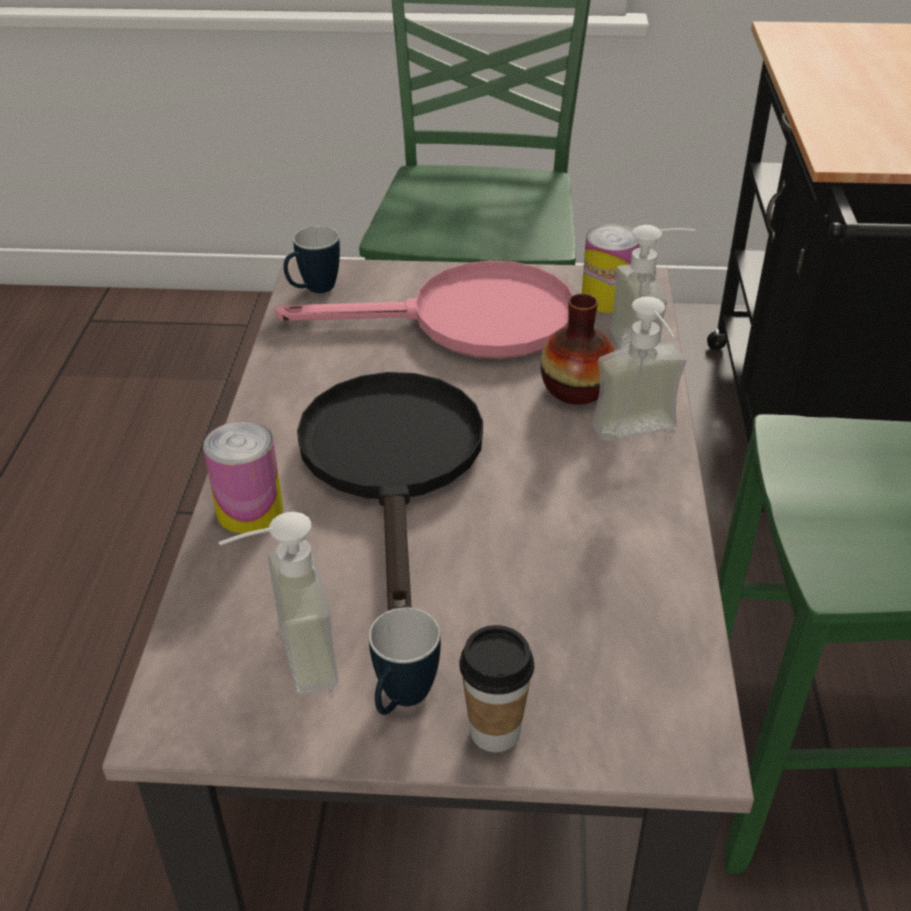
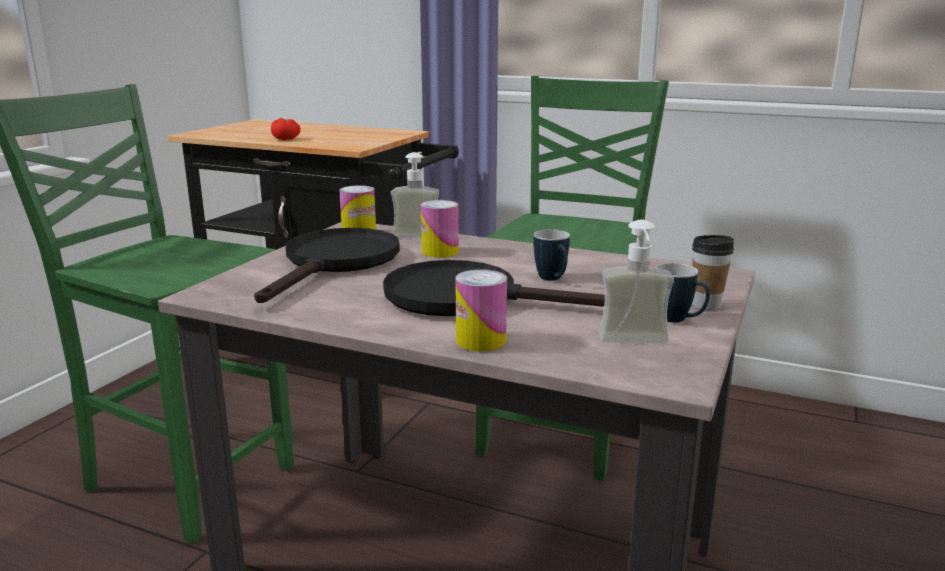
camera: 70 degrees left, 20 degrees down
pink frying pan [275,261,573,359] -> black frying pan [254,228,400,303]
mug [284,226,340,293] -> mug moved to [533,229,570,281]
vase [540,294,614,405] -> can [421,200,459,258]
soap dispenser [592,296,686,442] -> none
none -> tomato [271,118,301,140]

